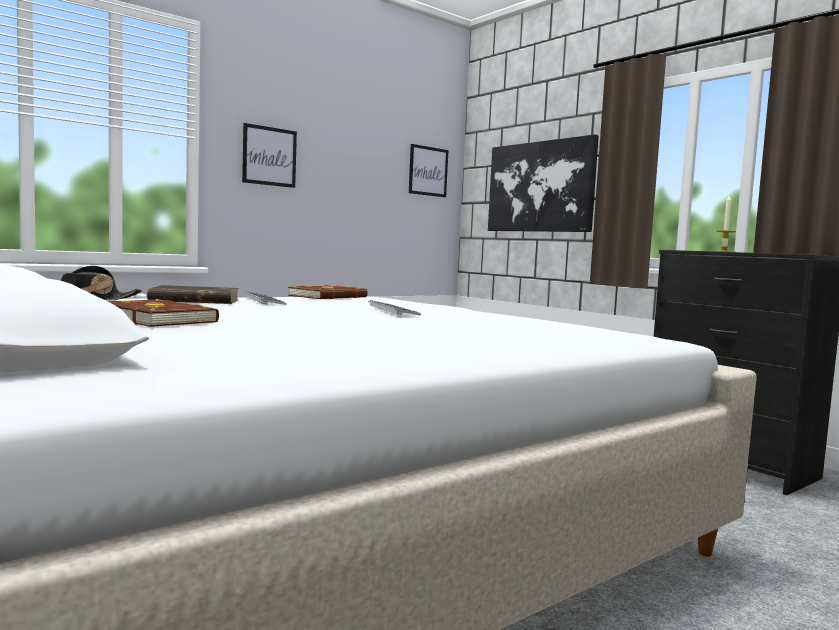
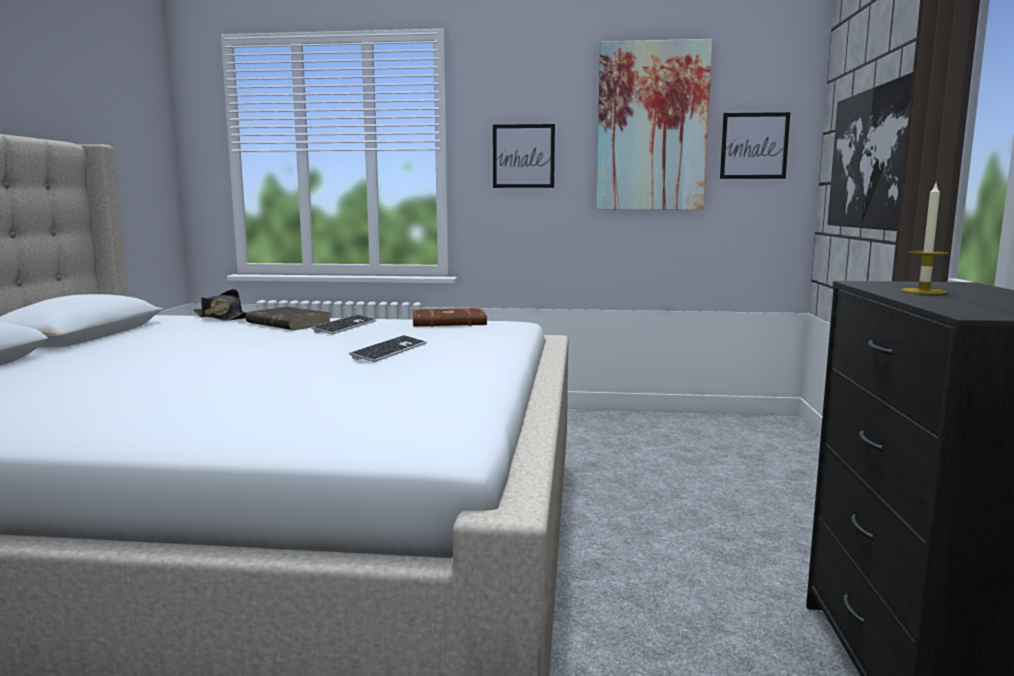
camera: 45 degrees right, 5 degrees up
brown book [105,299,219,327] -> none
none -> picture [596,39,713,210]

